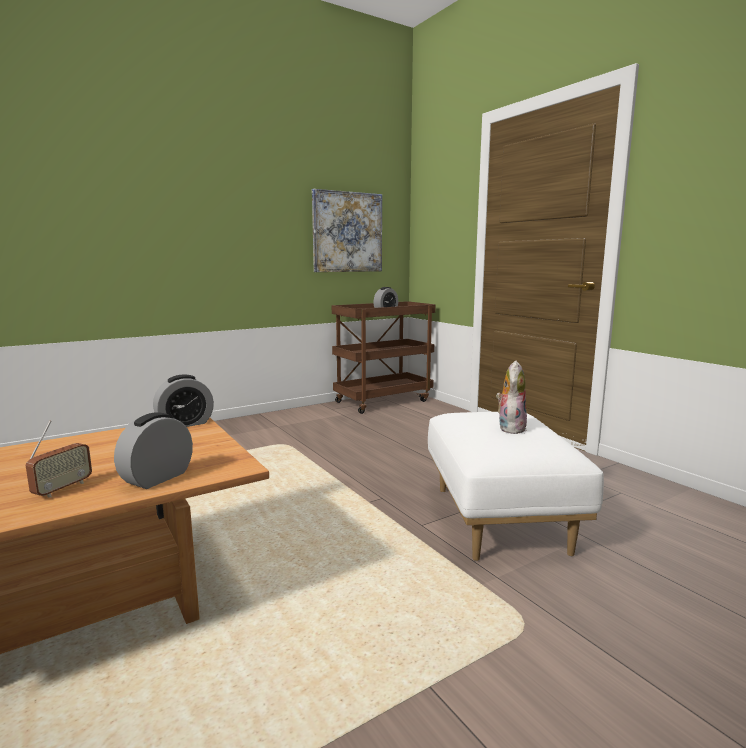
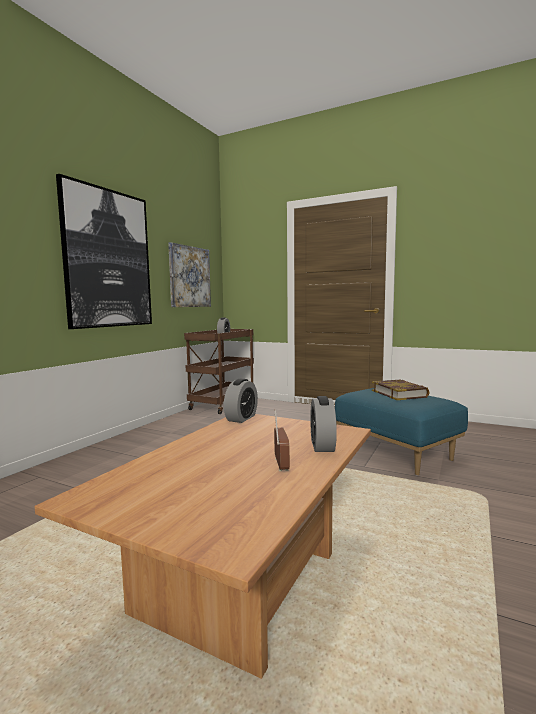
camera: 30 degrees left, 5 degrees down
white ottoman [428,412,604,561] -> blue ottoman [335,388,468,476]
plush toy [496,361,527,434] -> book [372,380,430,400]
none -> picture [56,174,152,329]

